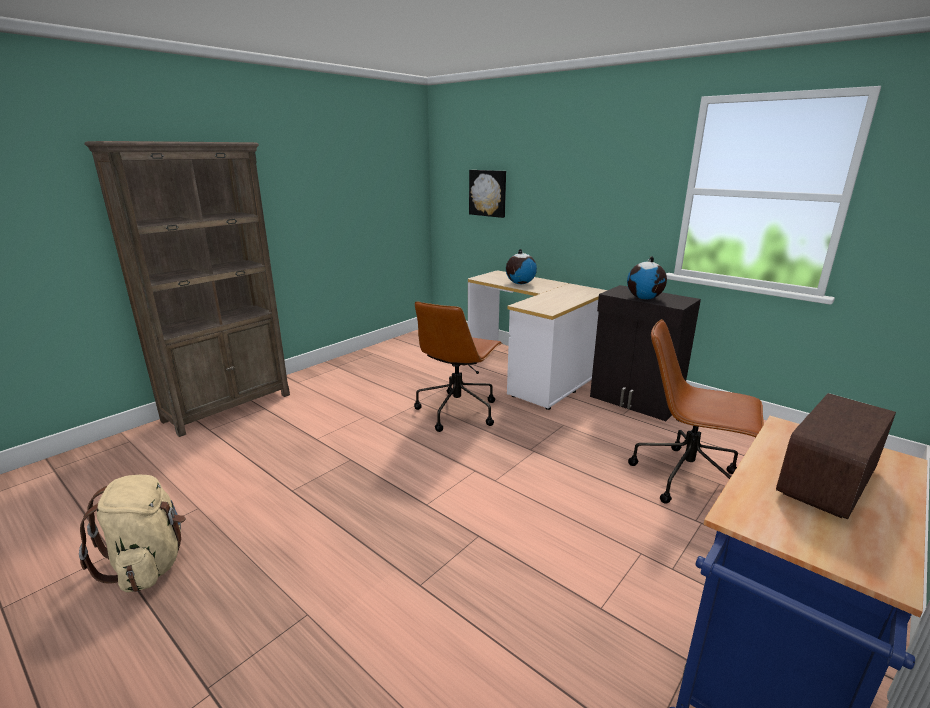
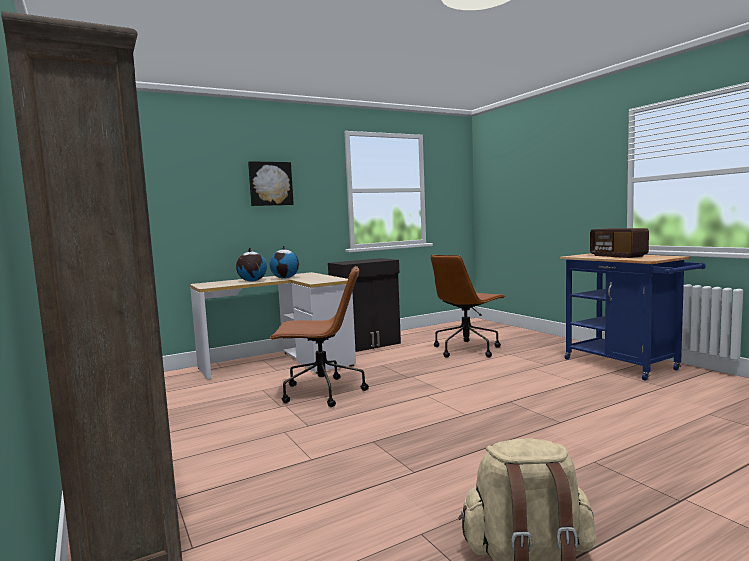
camera: 70 degrees left, 15 degrees down
brown office chair [414,301,502,432] -> brown office chair turned 45 degrees counterclockwise [270,266,369,407]
picture [469,170,506,218] -> picture moved to [248,161,294,206]
globe [627,256,667,299] -> globe moved to [269,245,299,279]

